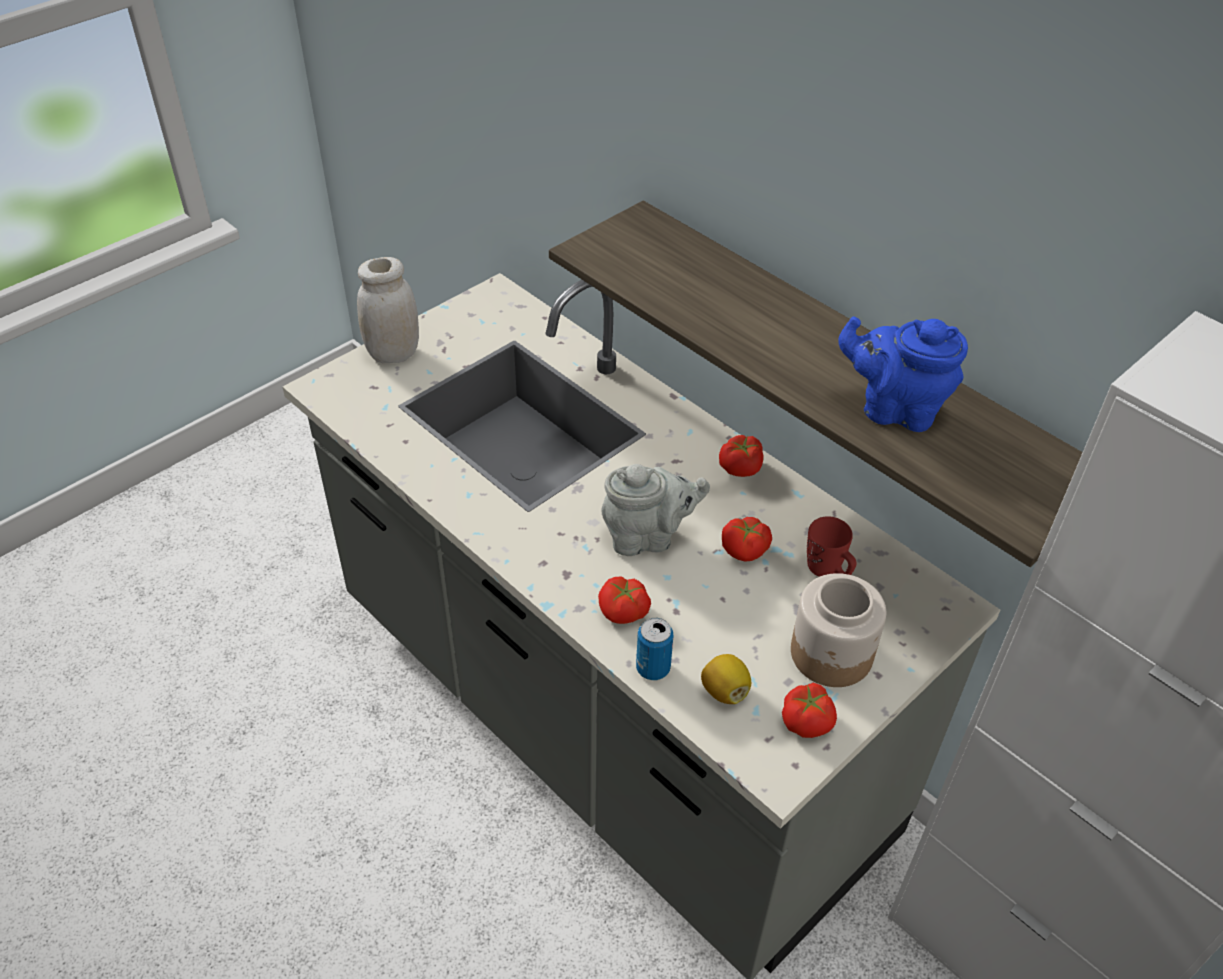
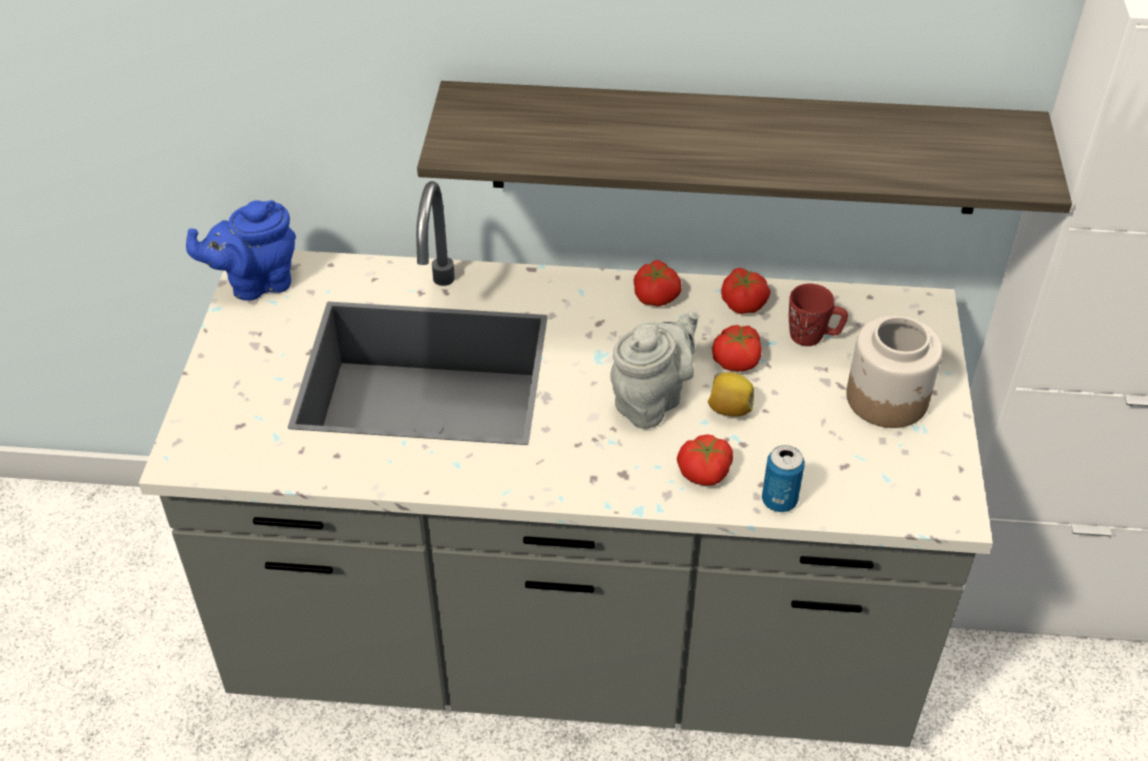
camera: 40 degrees left, 0 degrees up
white jar [357,257,419,363] -> none
lemon [701,654,751,704] -> lemon moved to [708,373,754,417]
tomato [782,683,837,738] -> tomato moved to [721,268,770,314]
blue teapot [838,316,968,432] -> blue teapot moved to [186,200,296,301]

